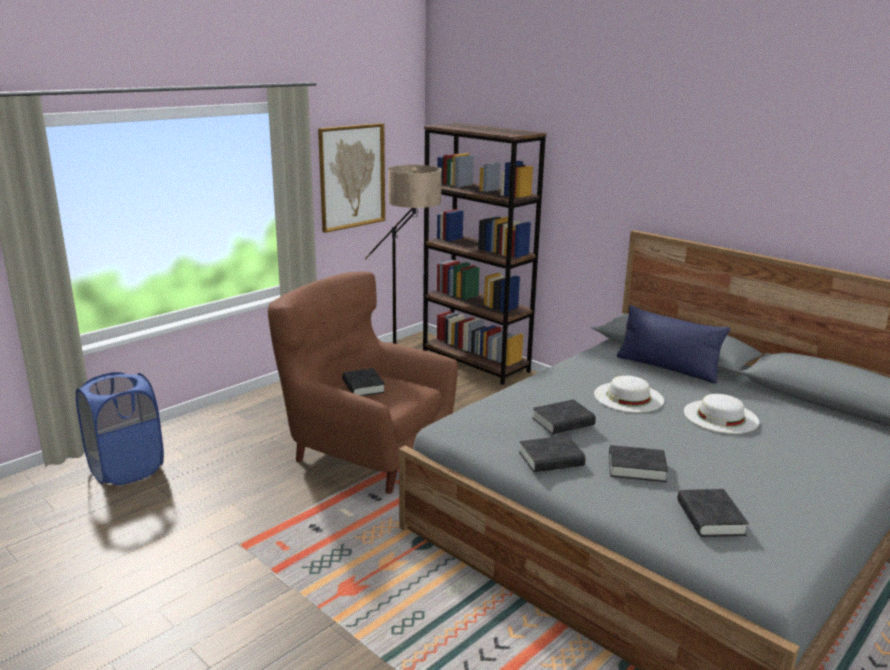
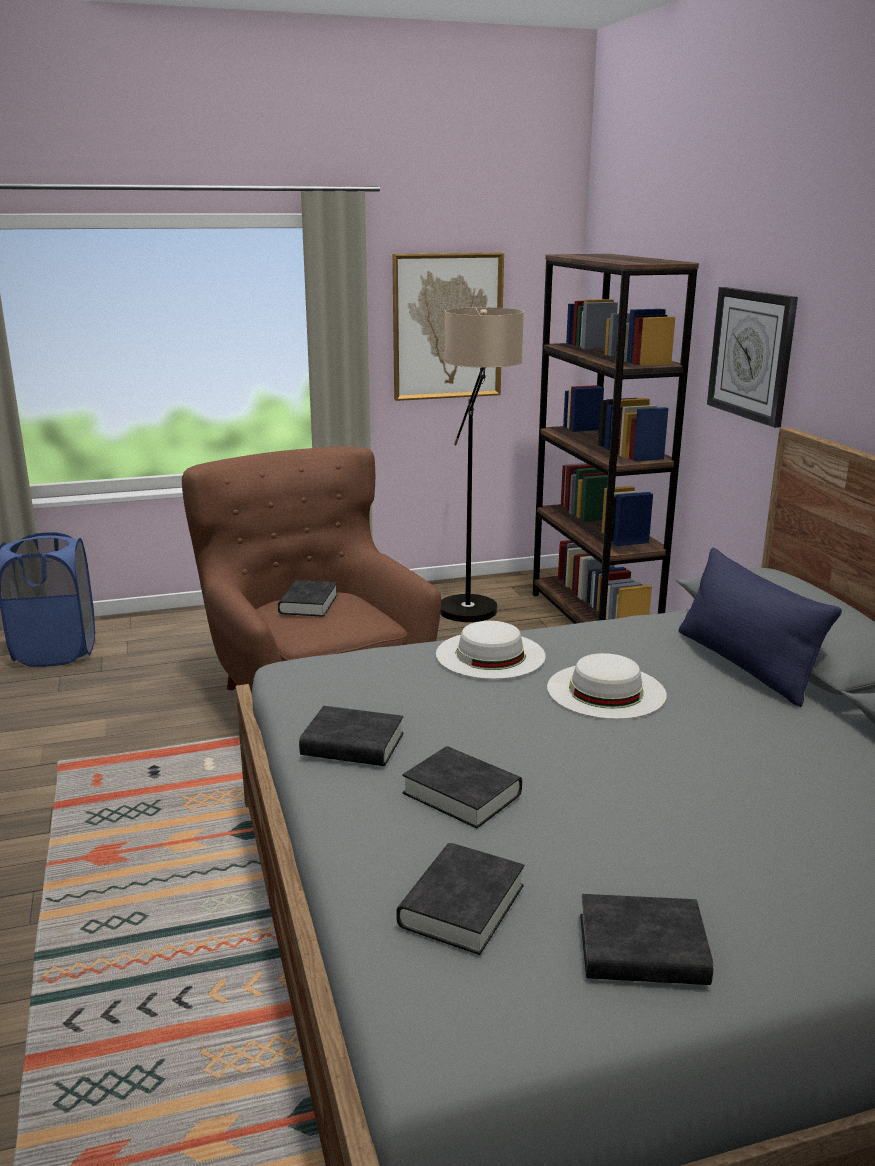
camera: 30 degrees right, 0 degrees up
black book [532,399,596,434] -> black book moved to [580,894,714,985]
white hat [684,394,759,433] -> white hat moved to [436,621,546,679]
none -> wall clock [707,287,798,428]

